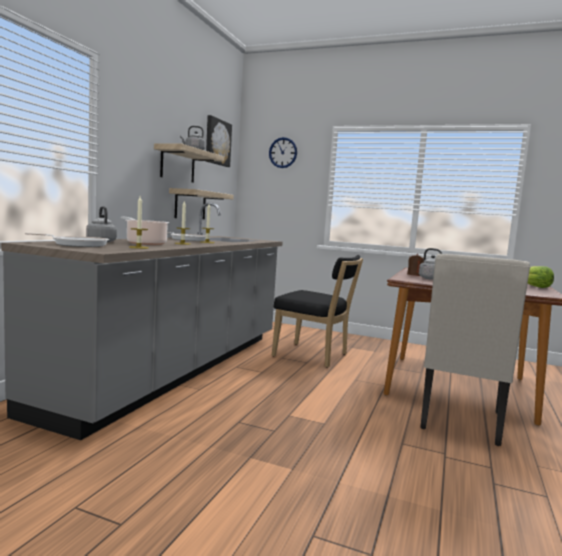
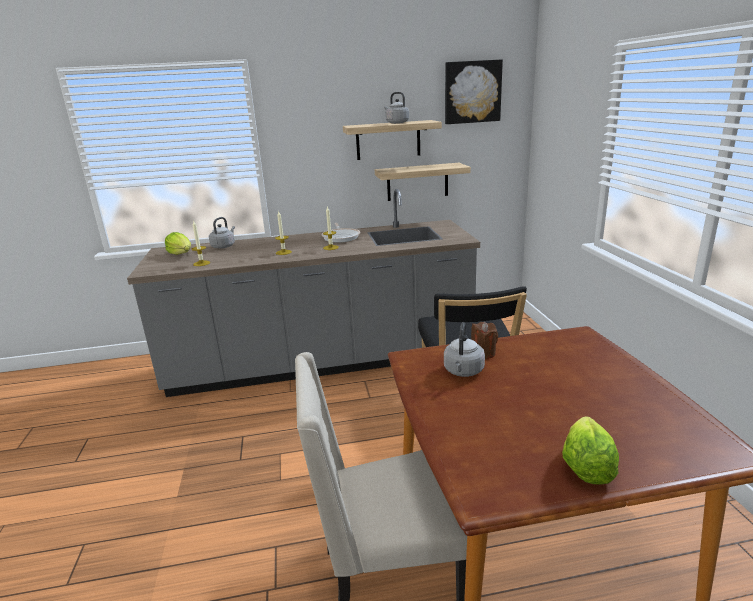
camera: 60 degrees right, 15 degrees up
frying pan [25,233,109,247] -> lettuce [165,232,191,255]
cooking pot [121,216,170,245] -> none
wall clock [269,137,297,168] -> none

